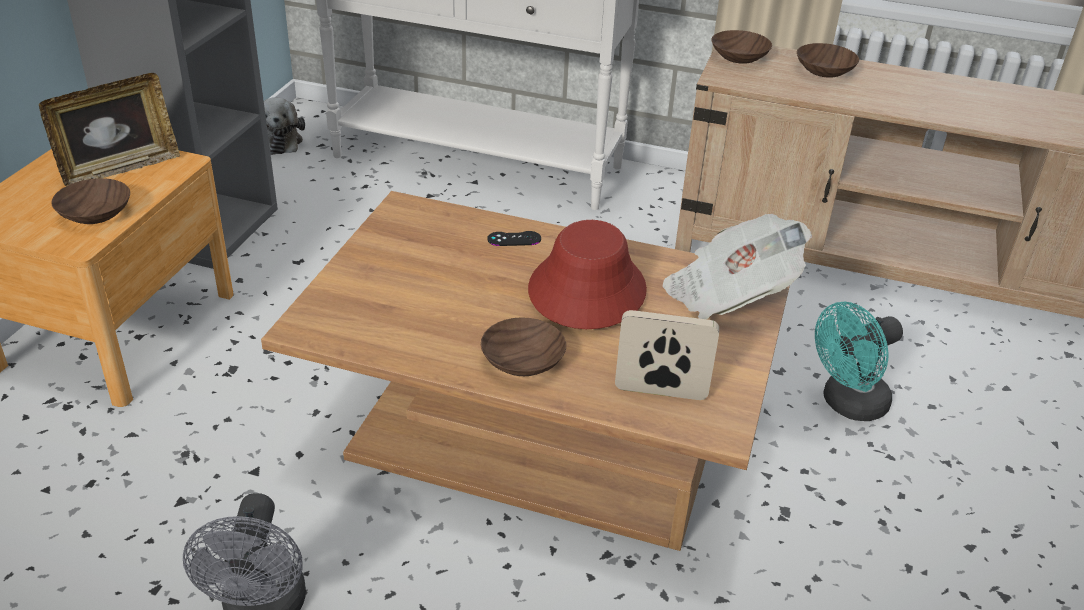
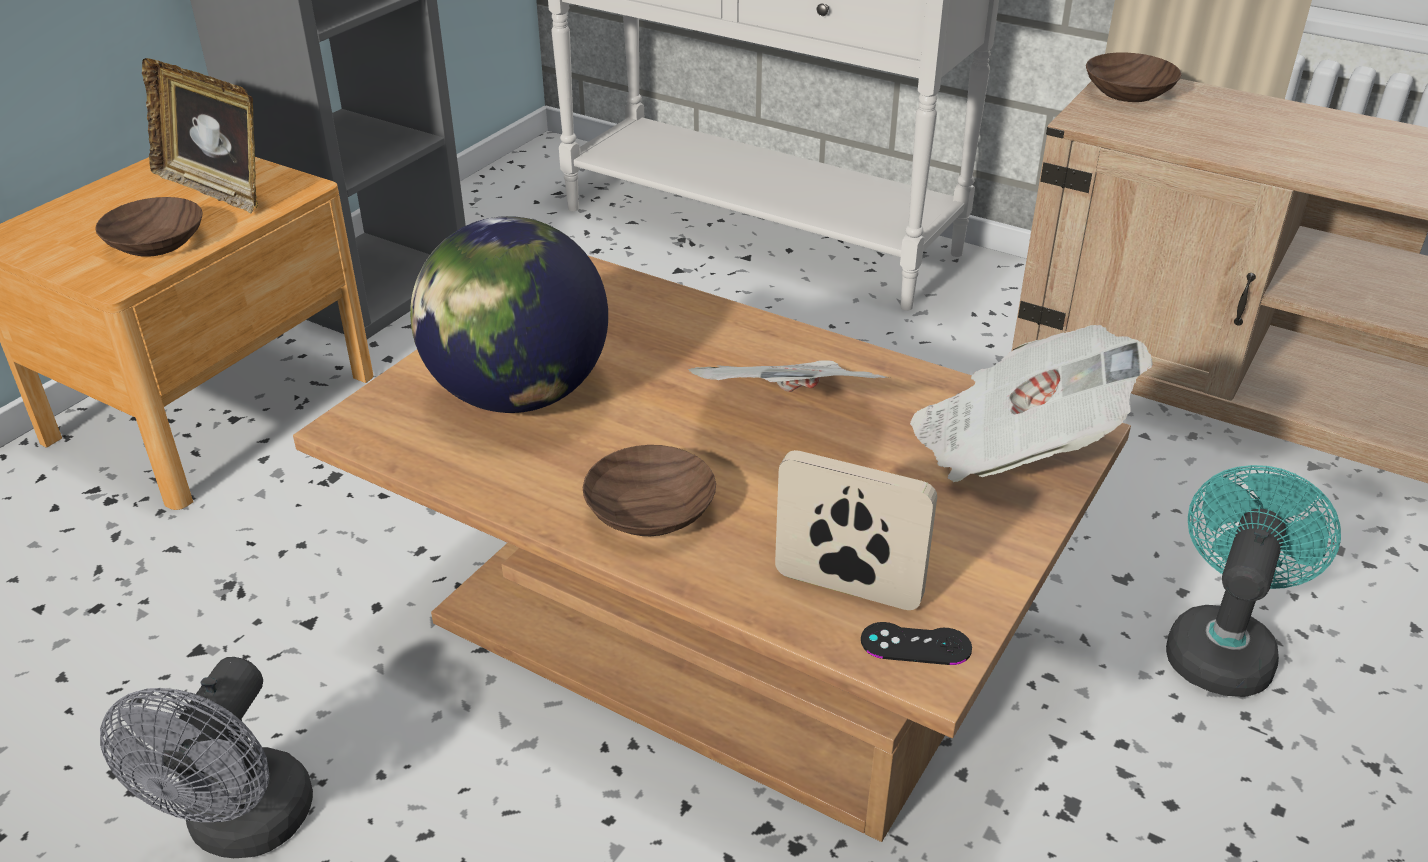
camera: 15 degrees right, 0 degrees up
picture frame [39,73,180,186] -> picture frame turned 60 degrees clockwise [142,58,258,214]
plush toy [264,97,305,155] -> none
black game controller [487,231,541,246] -> black game controller moved to [861,622,972,665]
red hat [528,220,647,329] -> newspaper [688,360,890,392]
brown bowl [797,43,859,78] -> none
turquoise fan [815,302,903,421] -> turquoise fan turned 135 degrees clockwise [1166,465,1341,697]
none -> globe [410,216,608,413]

